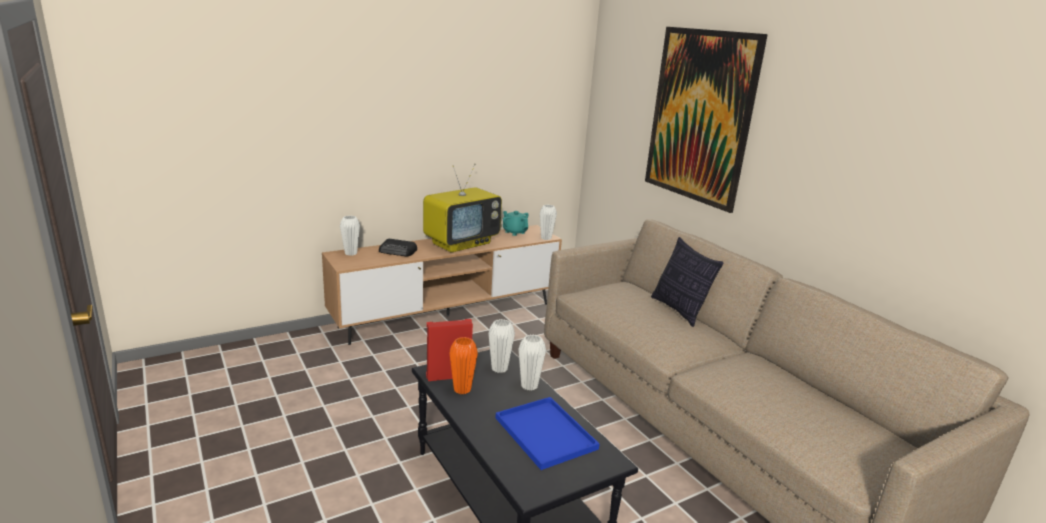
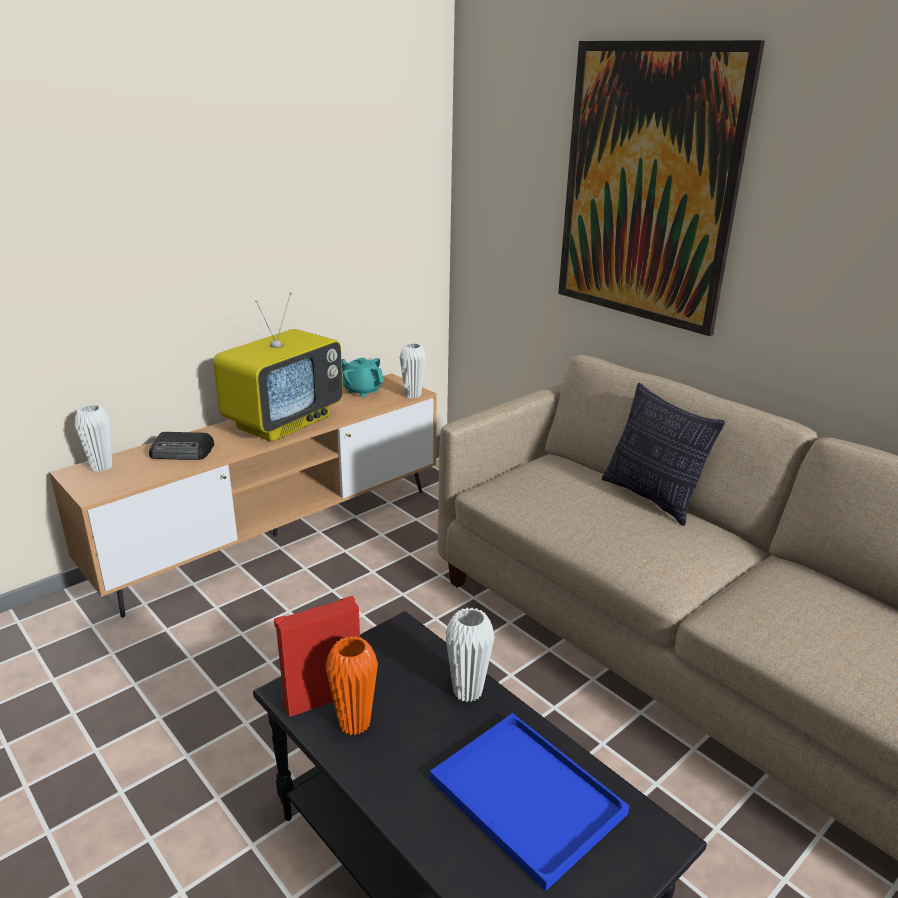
camera: 10 degrees left, 5 degrees up
white vase [488,319,515,373] -> none

